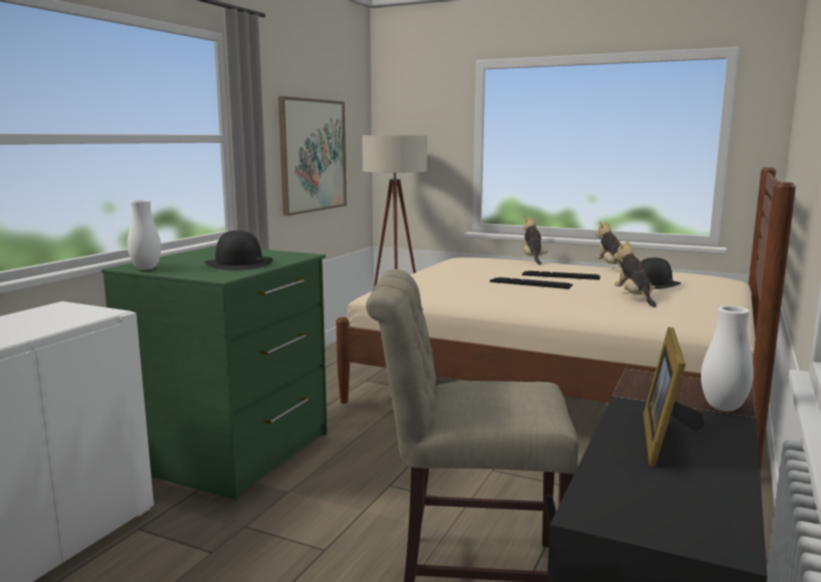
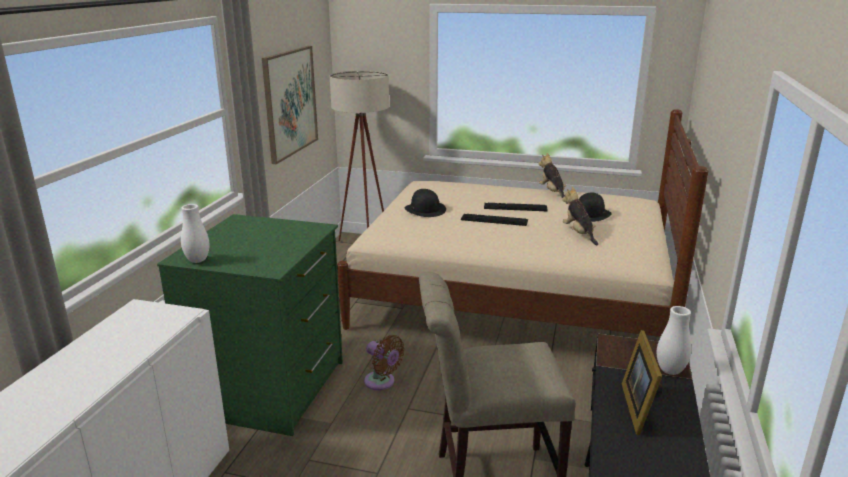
camera: 10 degrees left, 10 degrees up
black hat [204,230,273,271] -> black hat moved to [404,189,446,217]
plush toy [523,216,548,265] -> none
none -> brown fan [364,335,405,390]

